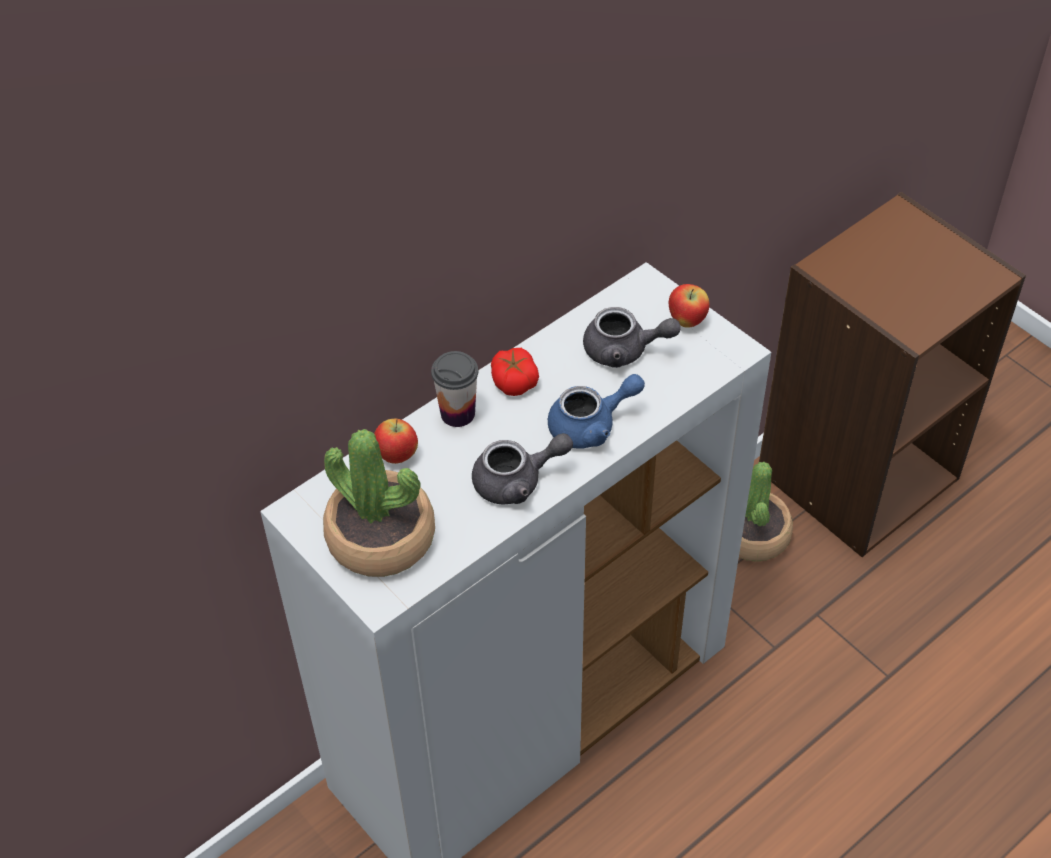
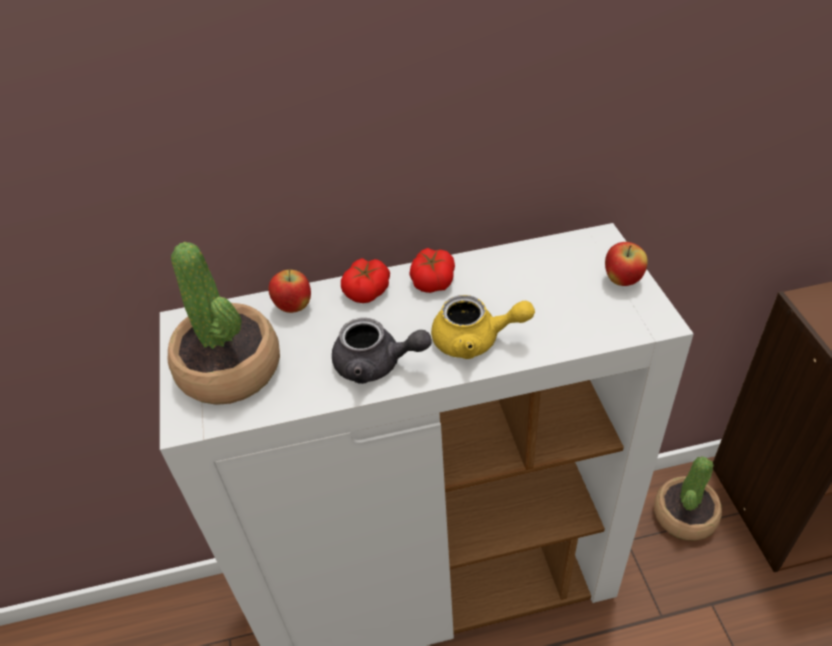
camera: 30 degrees right, 5 degrees down
cup [431,351,478,427] -> tomato [341,258,390,303]
blue teapot [548,374,645,448] -> yellow teapot [431,295,535,359]
grey teapot [583,307,681,368] -> none

